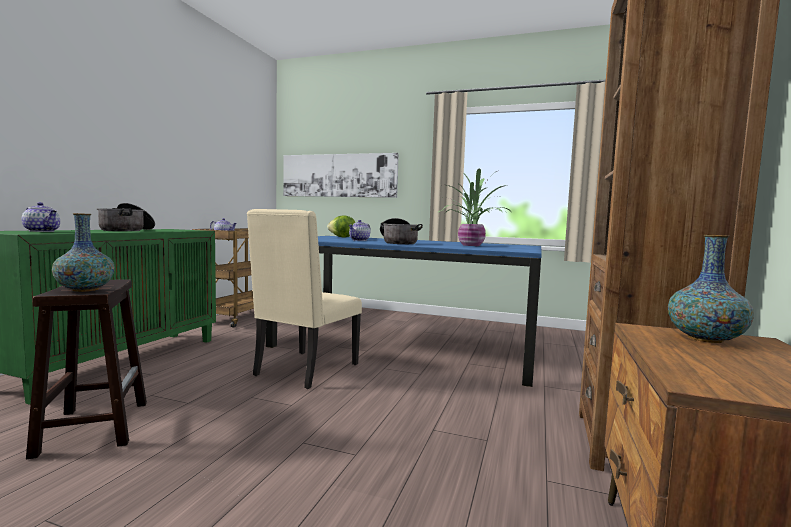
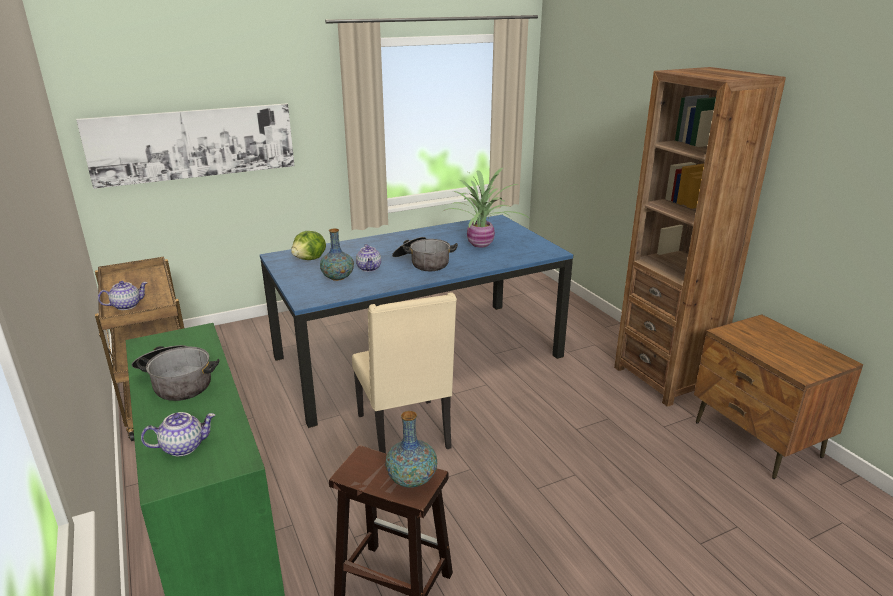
camera: 45 degrees left, 20 degrees up
vase [668,235,754,343] -> vase moved to [320,228,354,281]

